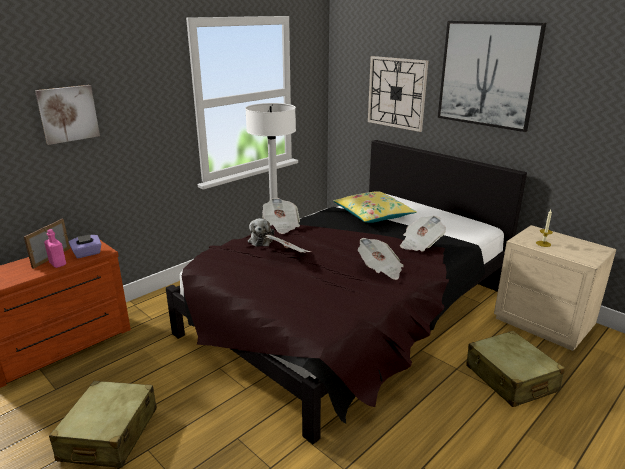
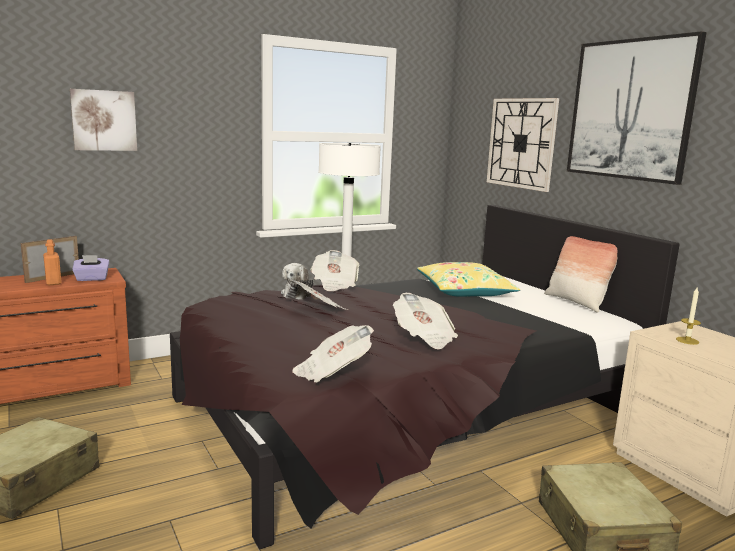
camera: 15 degrees right, 10 degrees down
pink bottle [44,229,66,268] -> orange bottle [43,239,61,285]
newspaper [400,216,446,252] -> newspaper moved to [292,325,374,383]
none -> pillow [544,236,618,313]

